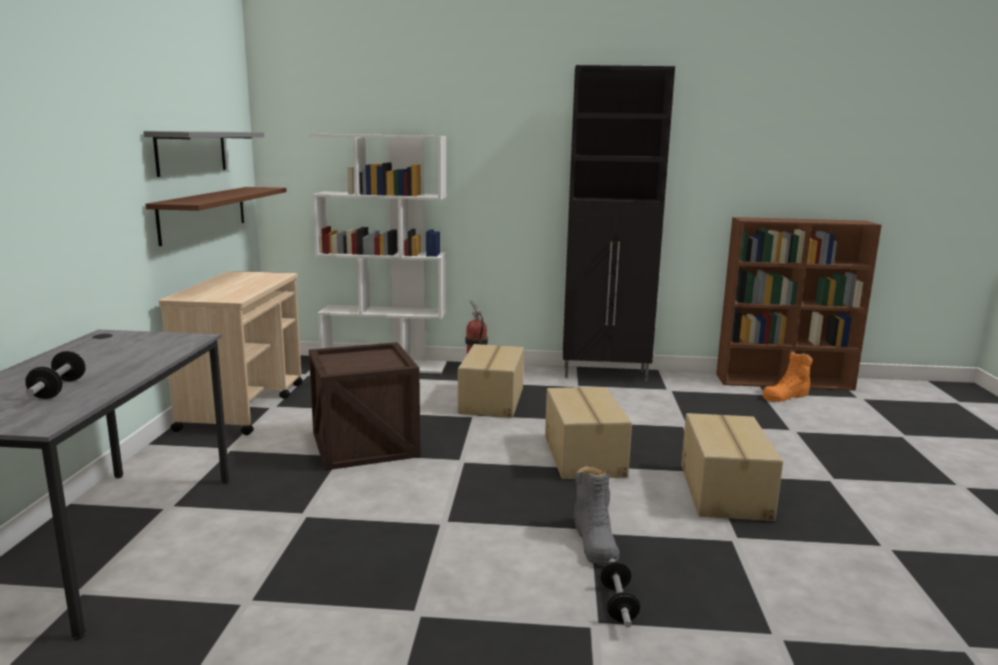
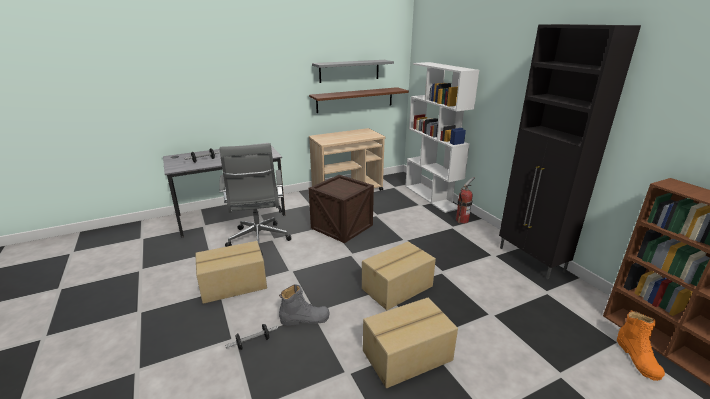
camera: 60 degrees right, 10 degrees up
cardboard box [458,344,524,418] -> cardboard box moved to [195,241,267,304]
grey boot [574,465,620,566] -> grey boot turned 150 degrees counterclockwise [279,284,330,326]
orange boot [763,351,812,402] -> orange boot turned 120 degrees counterclockwise [617,310,665,381]
none -> grey office chair [219,143,292,255]

